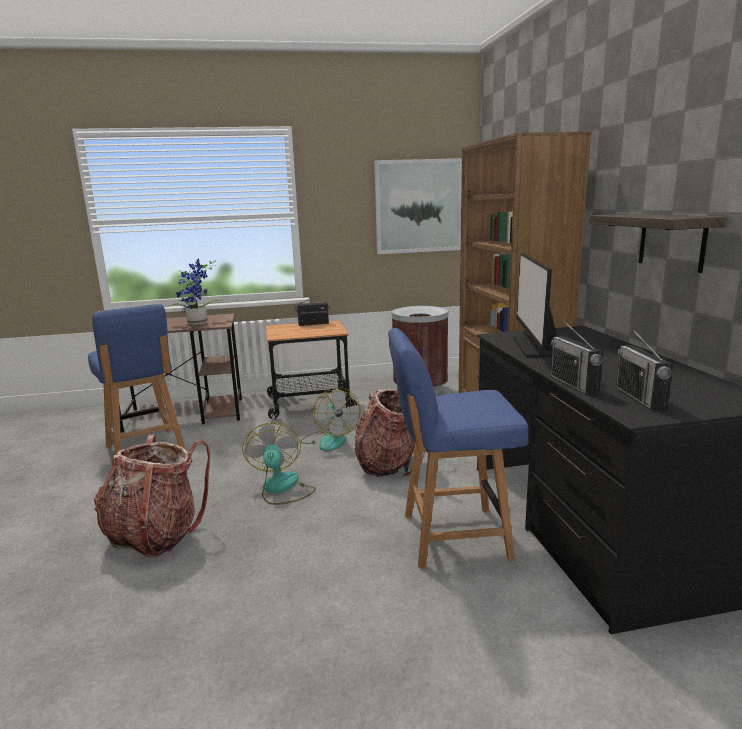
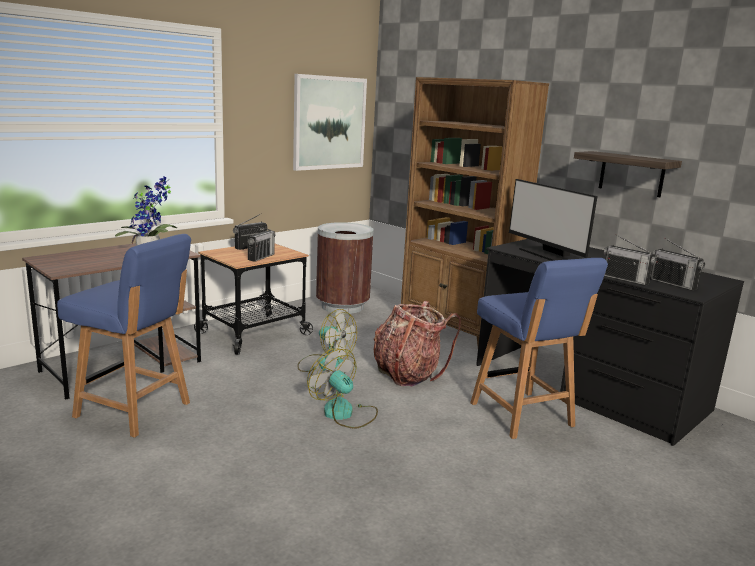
camera: 35 degrees left, 0 degrees up
backpack [94,435,210,557] -> none
blue chair [388,328,529,569] -> blue chair turned 75 degrees counterclockwise [470,258,608,439]
none -> radio [248,226,276,262]

